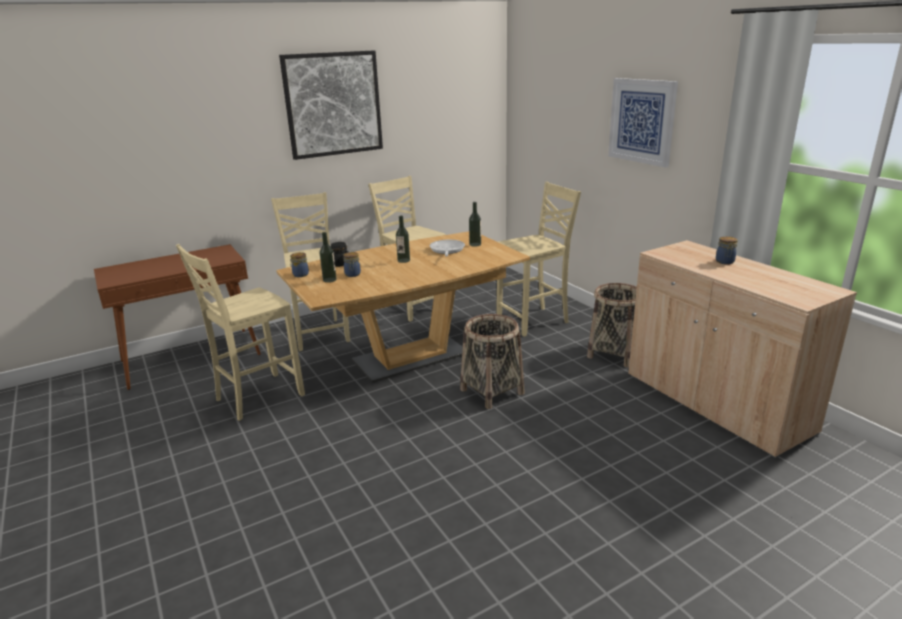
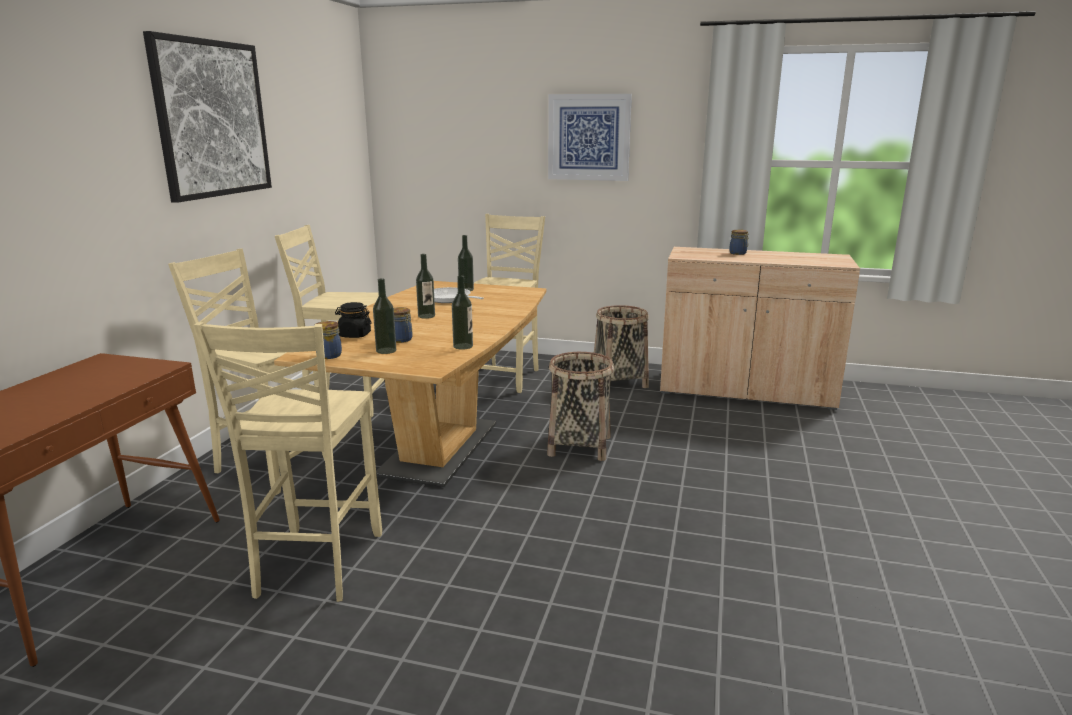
camera: 45 degrees left, 5 degrees down
none -> bottle [452,275,473,349]

